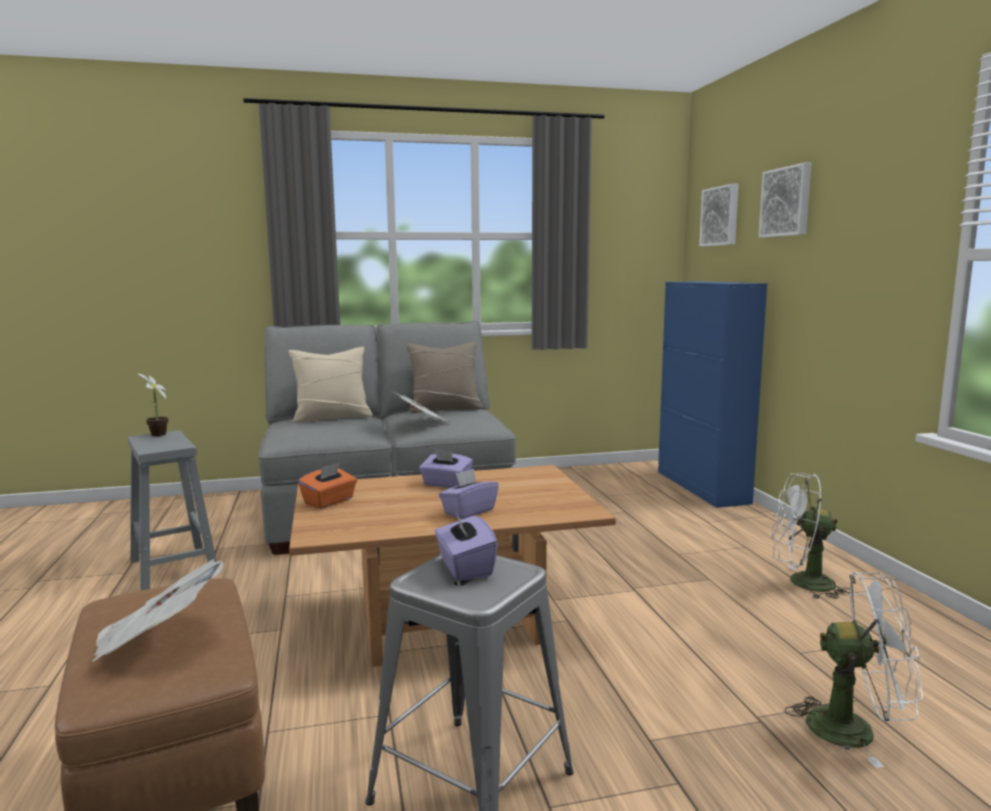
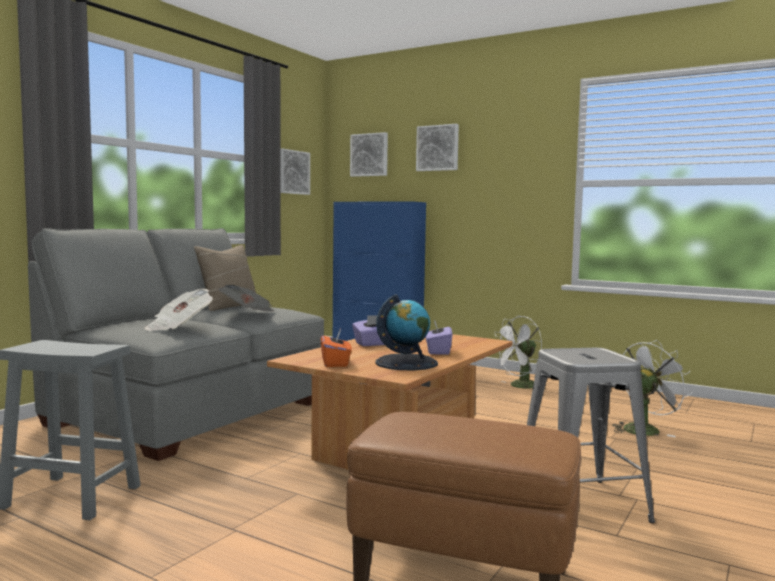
camera: 45 degrees left, 5 degrees down
newspaper [92,559,224,662] -> newspaper moved to [145,289,213,331]
potted plant [137,373,168,436] -> none
beige pillow [289,347,373,423] -> none
purple tissue box [435,512,498,581] -> none
none -> picture [280,149,310,195]
none -> globe [376,294,438,370]

